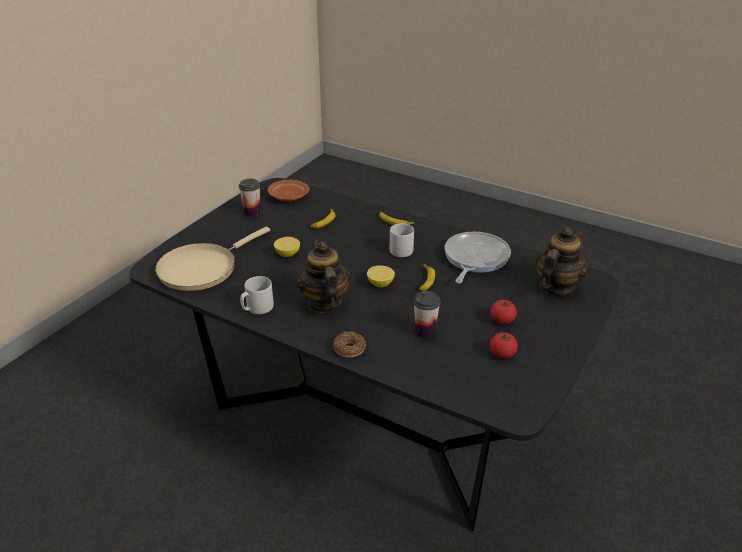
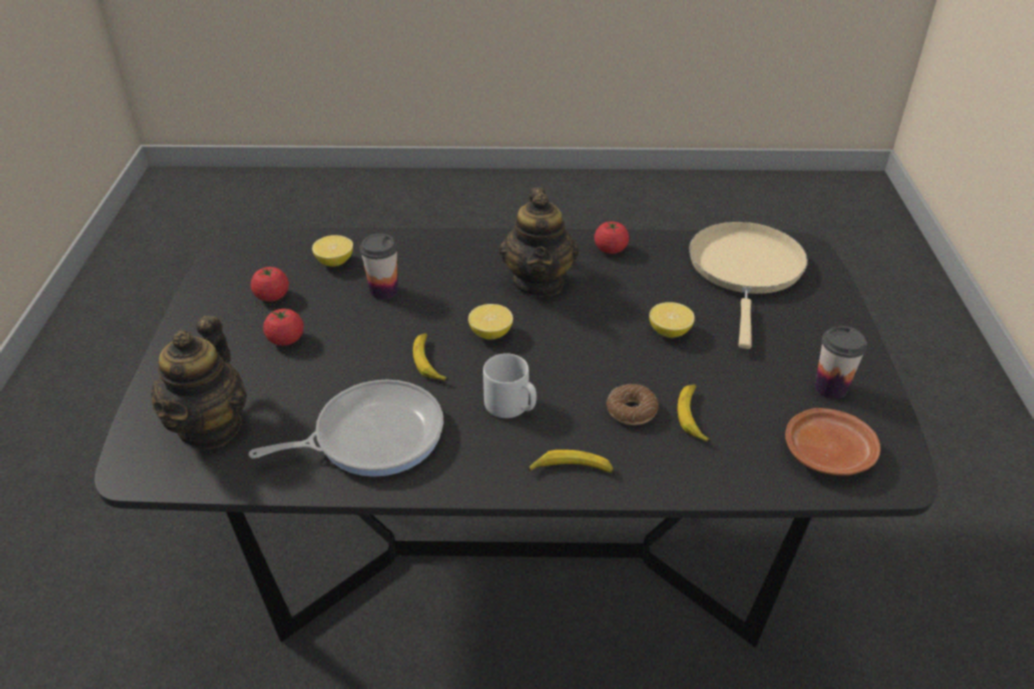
camera: 150 degrees right, 5 degrees up
grey mug [240,276,274,314] -> tomato [594,222,629,254]
teapot [297,240,351,313] -> teapot turned 45 degrees clockwise [499,187,579,297]
donut [333,332,366,358] -> donut moved to [606,384,658,425]
frying pan [445,232,511,283] -> frying pan turned 105 degrees counterclockwise [249,380,443,477]
none -> lemon [312,235,353,267]

